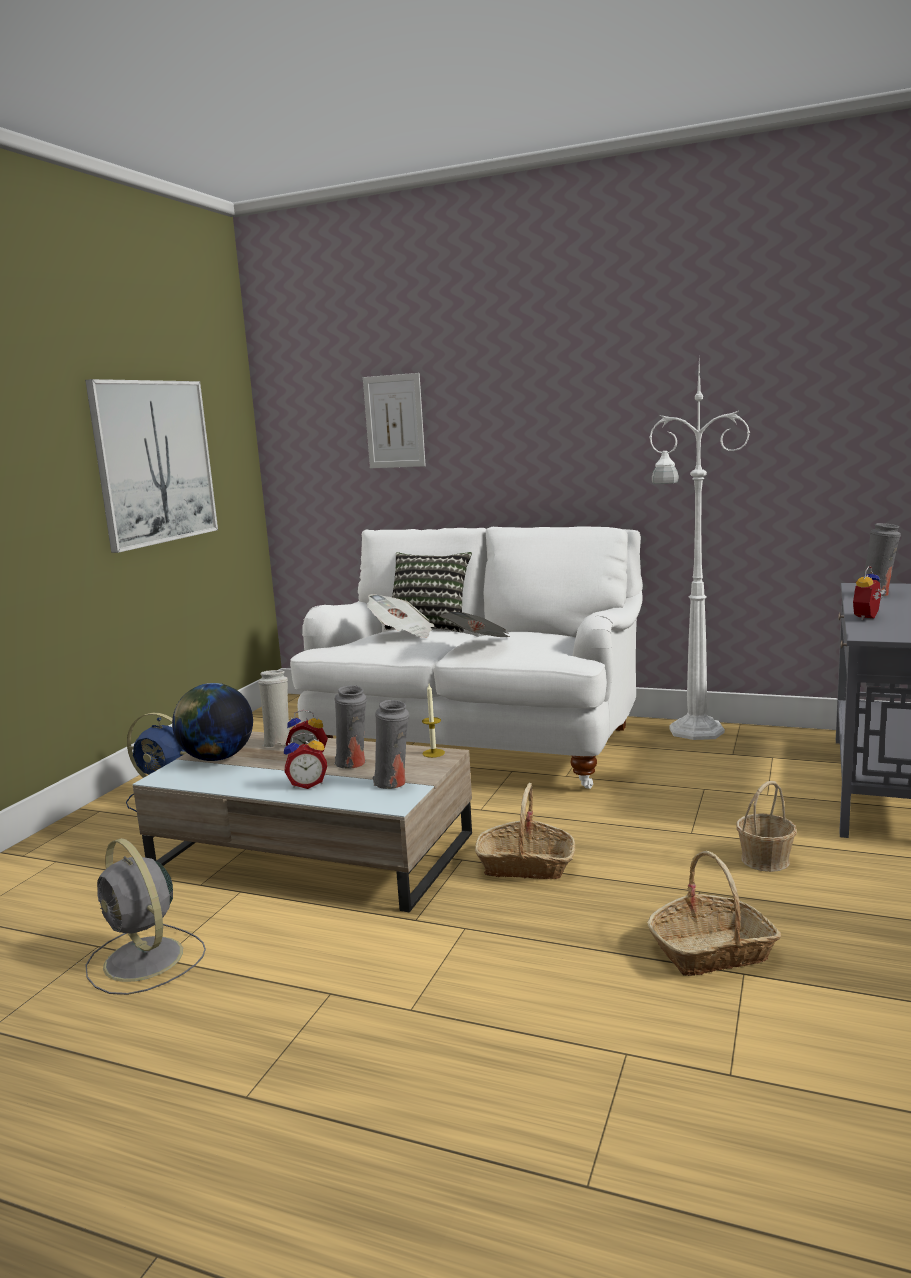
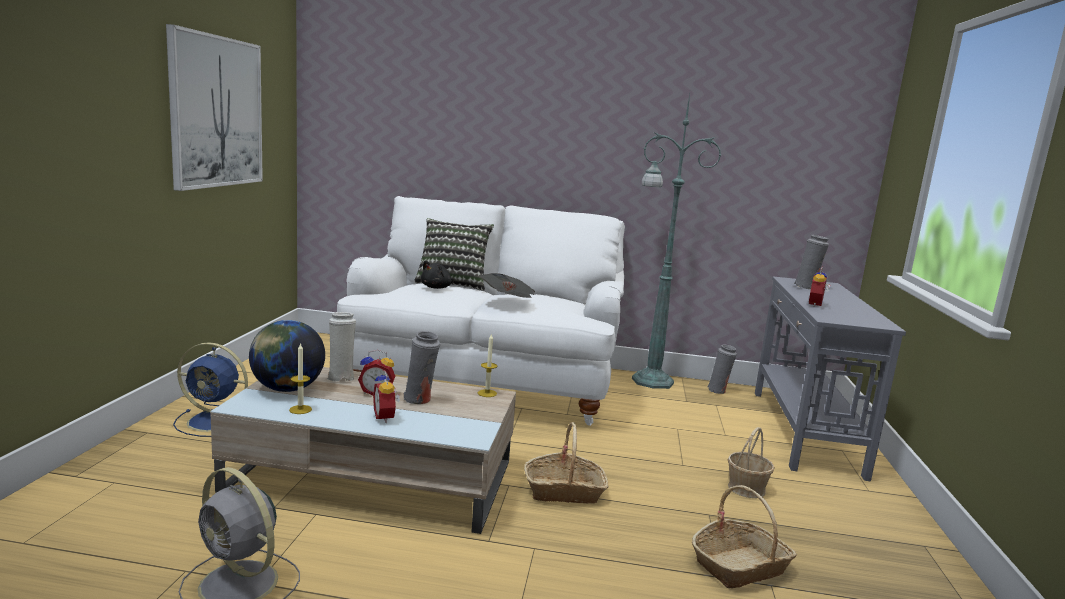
camera: 15 degrees left, 0 degrees up
alarm clock [284,733,327,789] -> alarm clock turned 90 degrees clockwise [373,370,400,423]
picture [363,373,426,468] -> none
newspaper [366,594,434,638] -> black plush toy [421,261,454,289]
grey vase [372,700,409,789] -> grey vase moved to [708,344,737,394]
white floor lamp [649,361,751,740] -> green floor lamp [632,94,721,389]
none -> candle [289,343,312,414]

